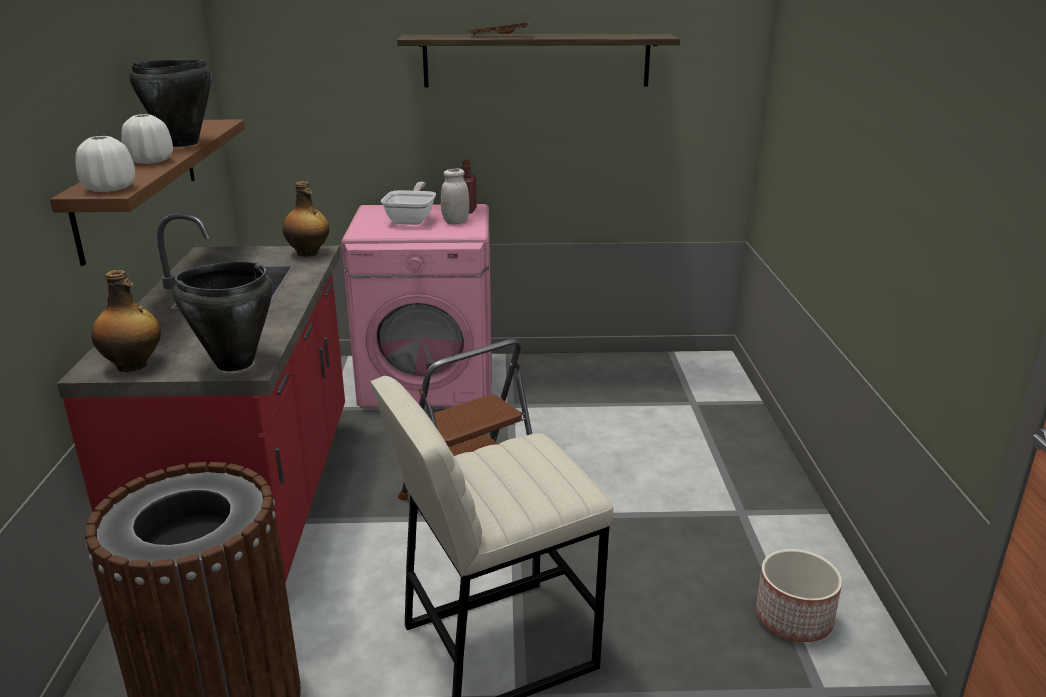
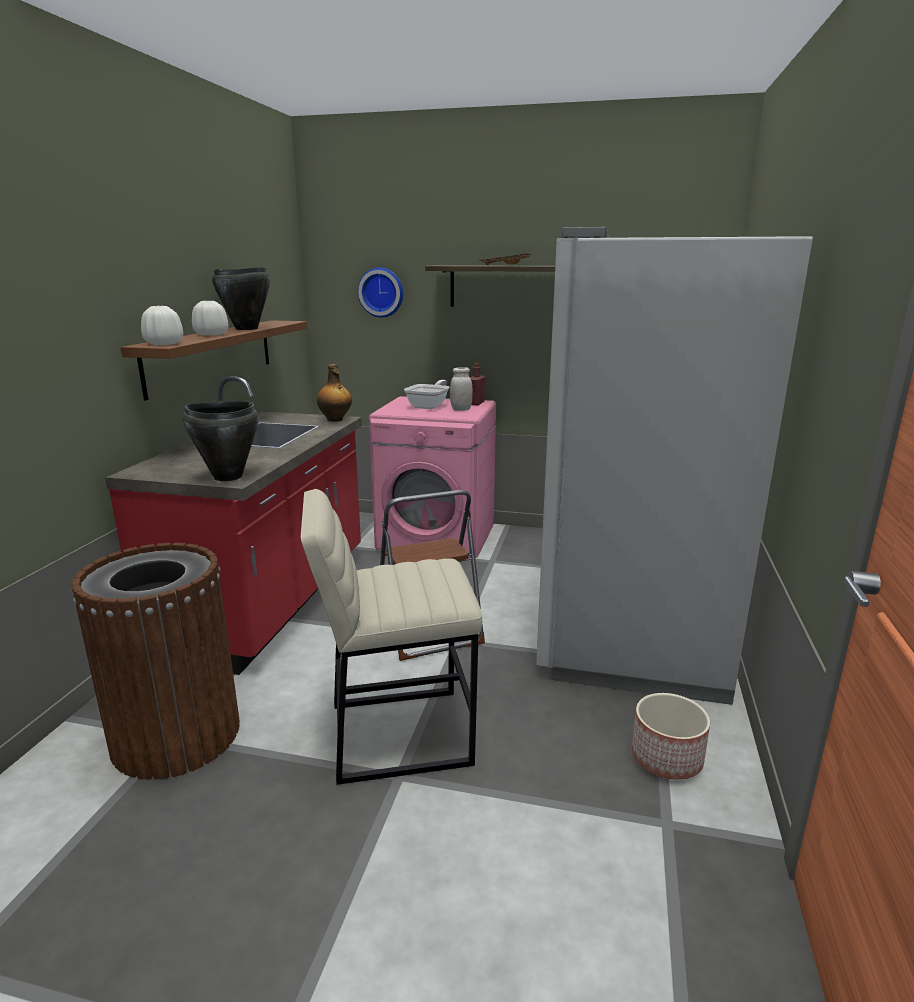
camera: 15 degrees right, 5 degrees down
bottle [91,270,161,372] -> none
none -> wall clock [358,267,403,318]
none -> white fridge [536,227,813,705]

